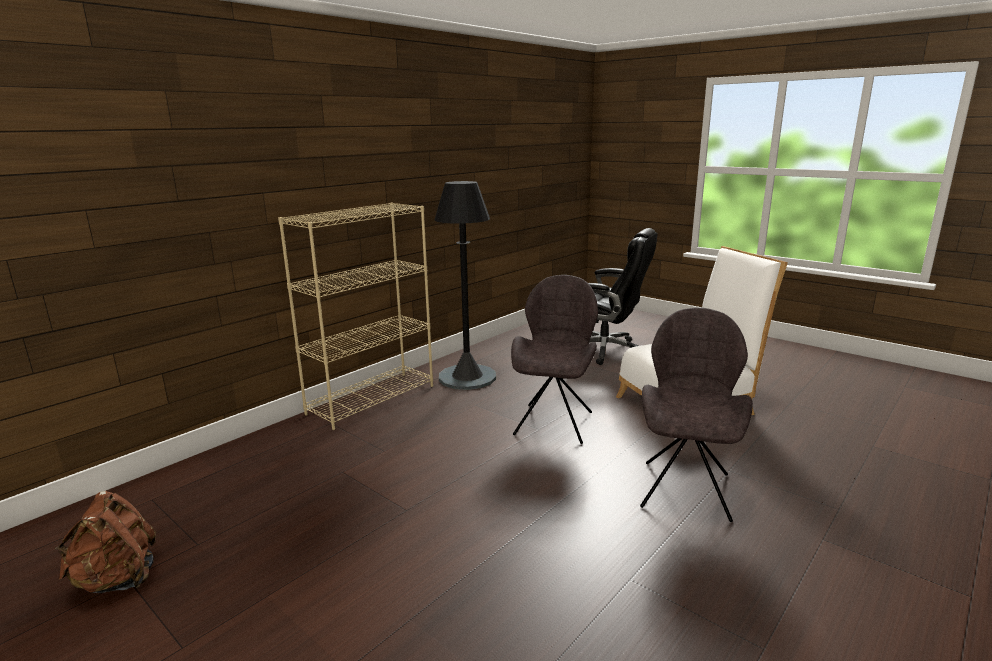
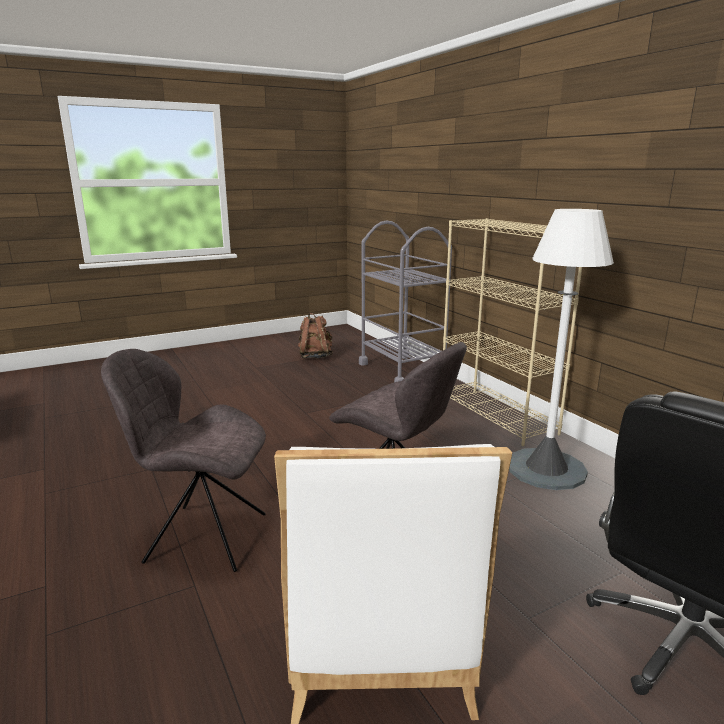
camera: 110 degrees right, 0 degrees up
black floor lamp [435,181,496,390] -> white floor lamp [509,209,614,490]
grey chair [640,307,753,522] -> grey chair turned 150 degrees clockwise [101,349,266,572]
none -> grey cart [359,221,452,382]

